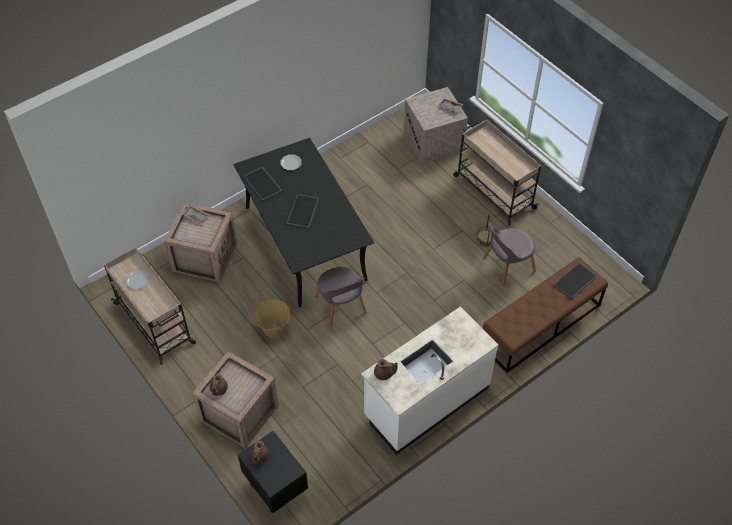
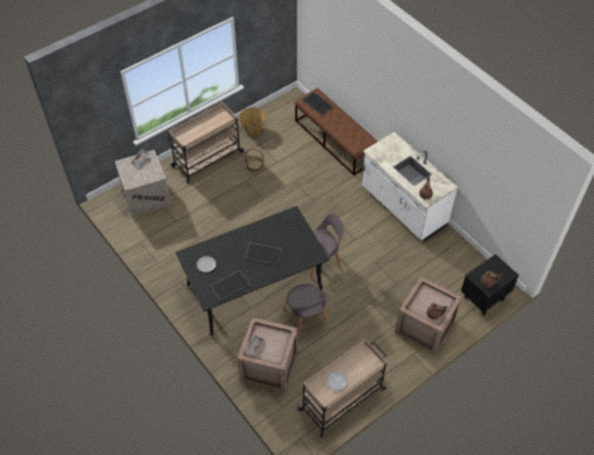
camera: 90 degrees left, 0 degrees up
basket [253,299,291,338] -> basket moved to [239,107,266,136]
grey chair [483,222,536,286] -> grey chair moved to [283,284,329,335]

